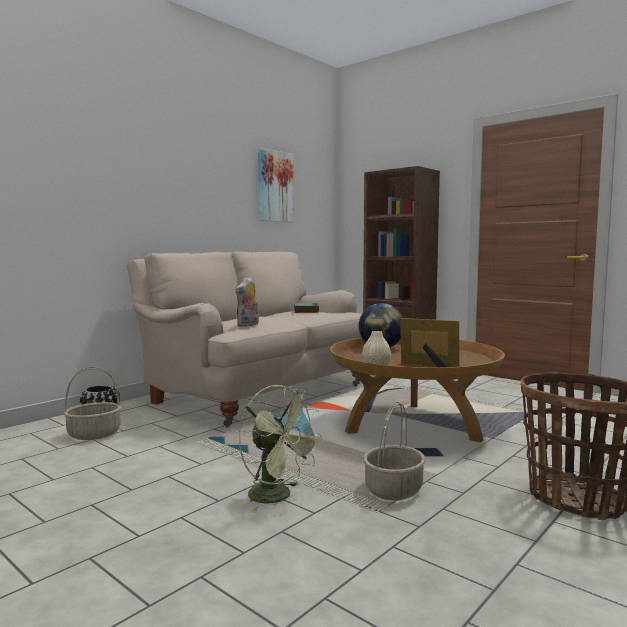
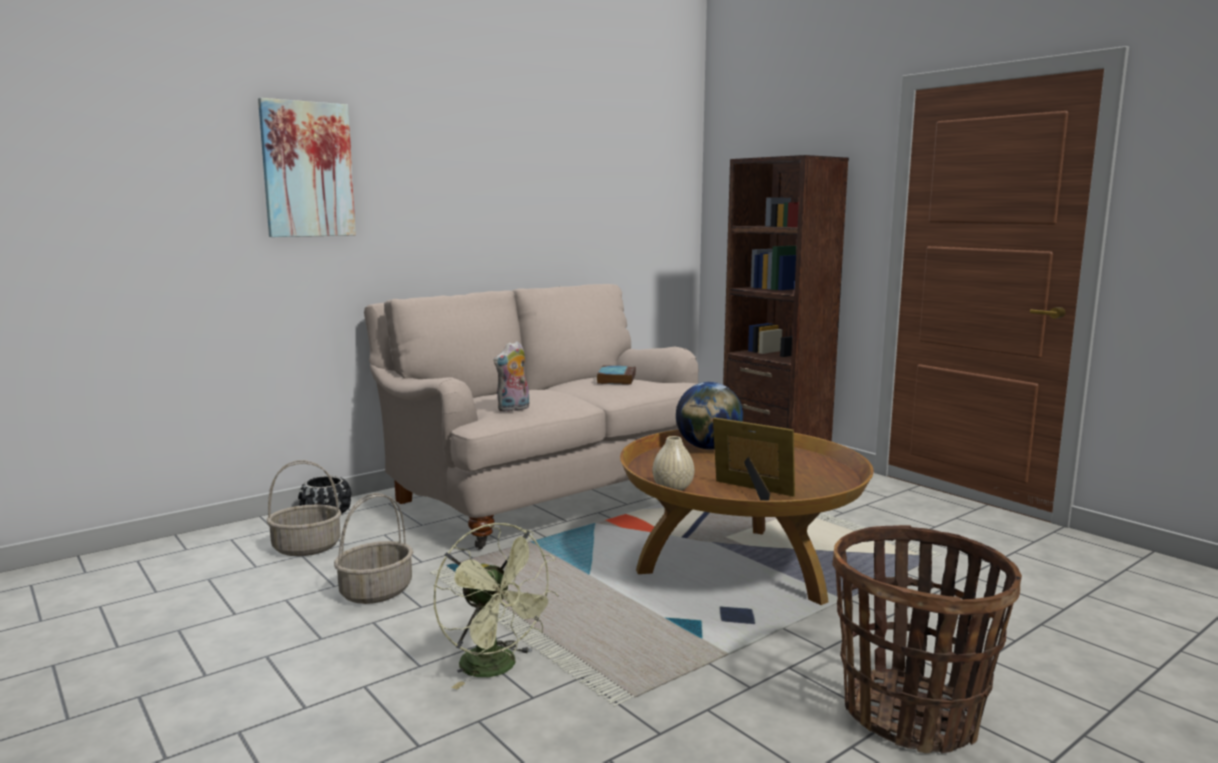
camera: 10 degrees right, 5 degrees up
picture [258,148,294,222] -> picture moved to [258,98,356,237]
basket [363,402,426,501] -> basket moved to [334,493,413,604]

